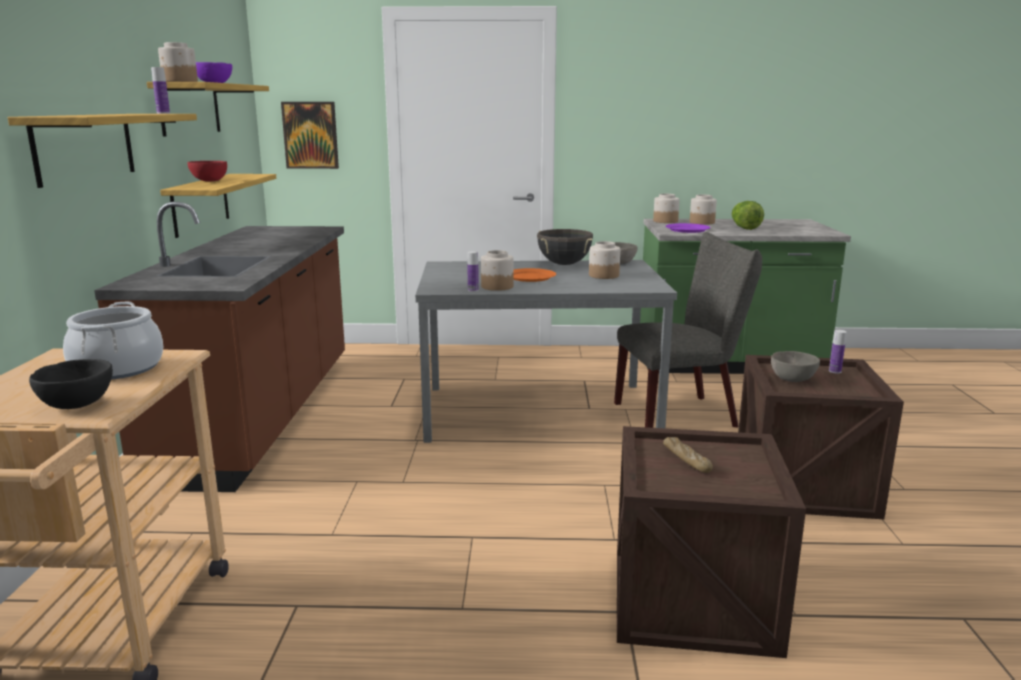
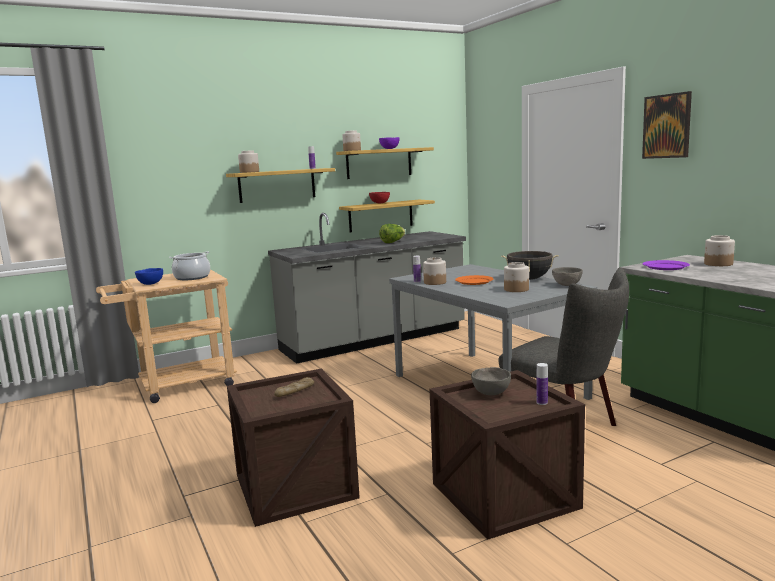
camera: 60 degrees right, 5 degrees down
black bowl [29,359,113,409] -> blue bowl [135,268,163,285]
brown counter [94,202,345,492] -> grey counter [268,213,466,364]
picture [281,102,339,169] -> picture moved to [642,91,692,159]
jar [653,194,680,223] -> jar moved to [238,150,259,173]
lettuce [732,201,764,230] -> lettuce moved to [379,224,405,243]

